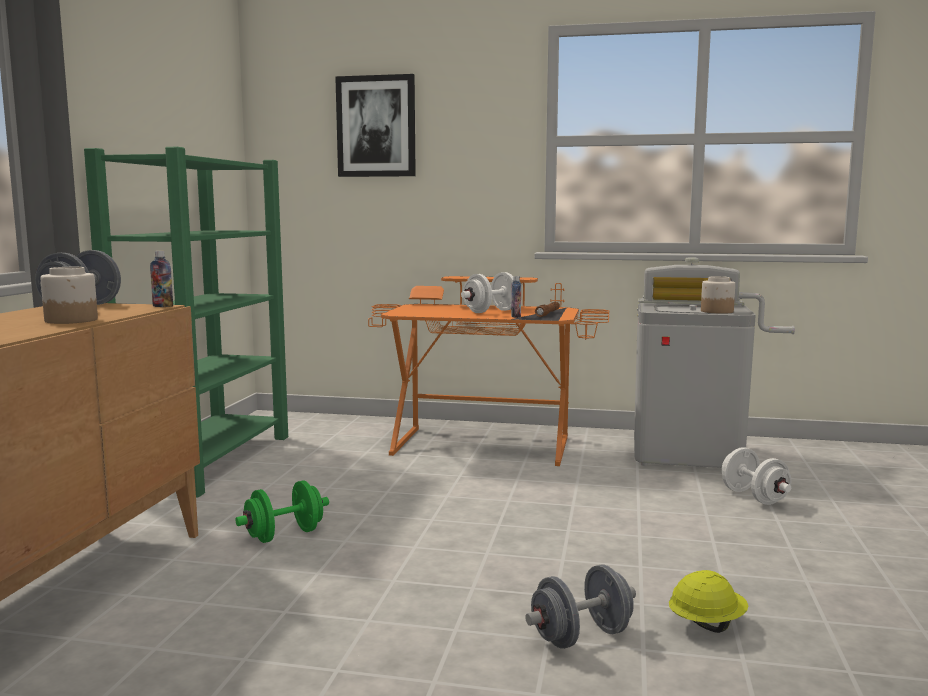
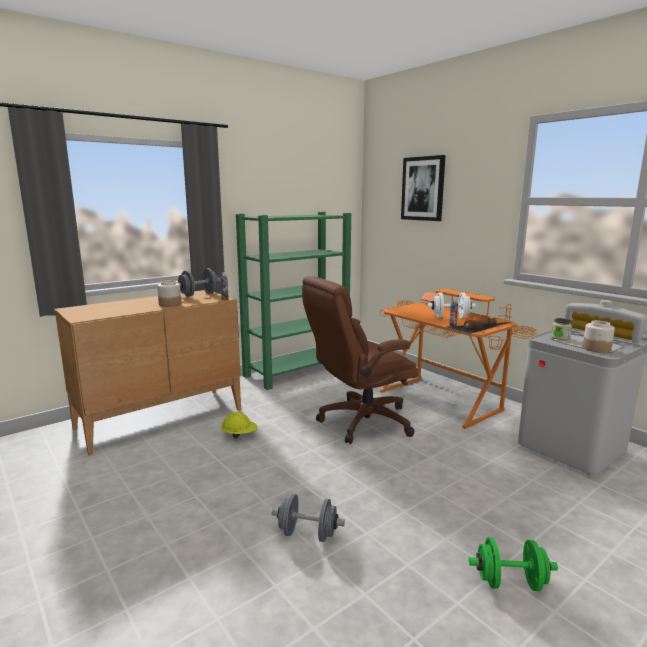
camera: 40 degrees right, 5 degrees up
green dumbbell [235,480,329,543] -> green dumbbell moved to [469,538,558,591]
yellow hard hat [669,570,748,633] -> yellow hard hat moved to [221,412,258,438]
white dumbbell [722,447,791,505] -> none
none -> brown office chair [302,276,418,444]
none -> jar [551,318,572,340]

